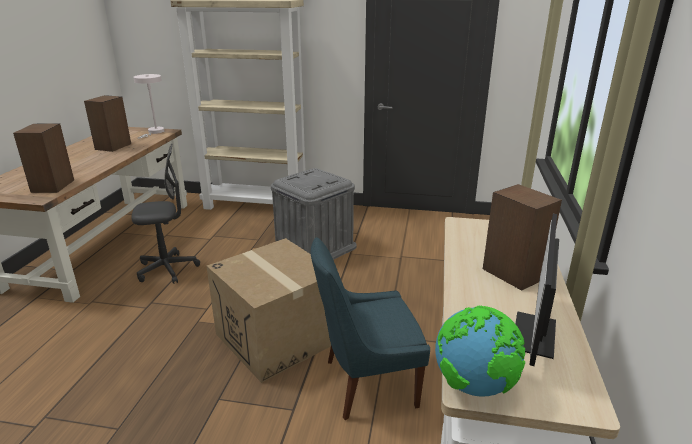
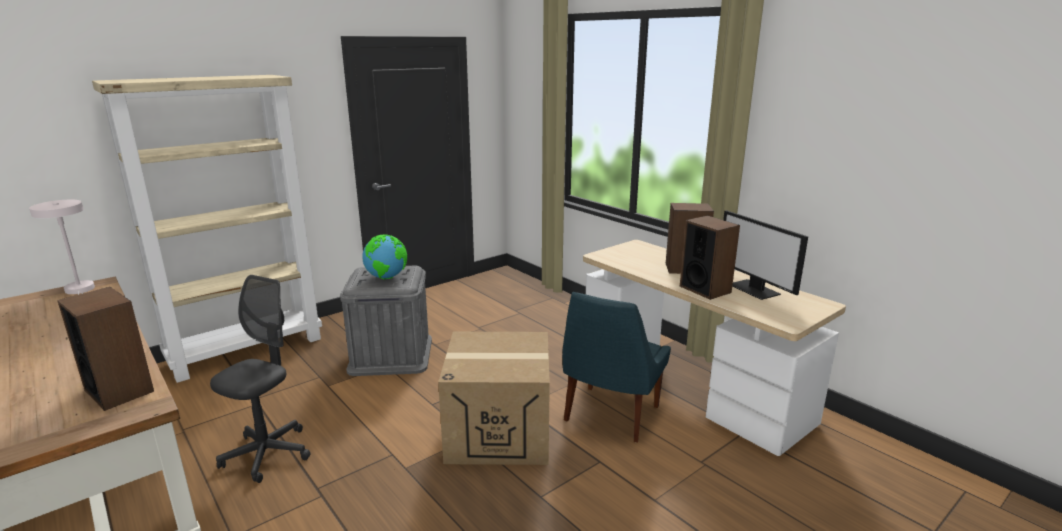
camera: 50 degrees left, 5 degrees down
speaker [84,95,131,152] -> speaker moved to [680,216,740,300]
globe [435,305,525,396] -> globe moved to [362,235,407,280]

